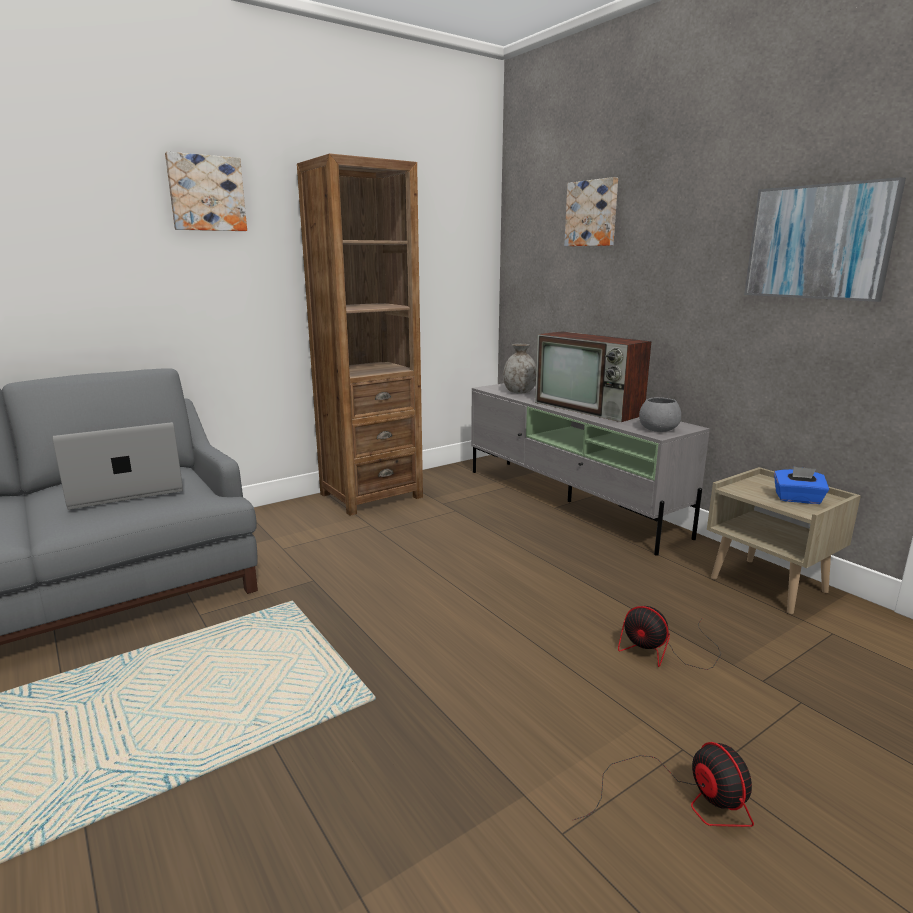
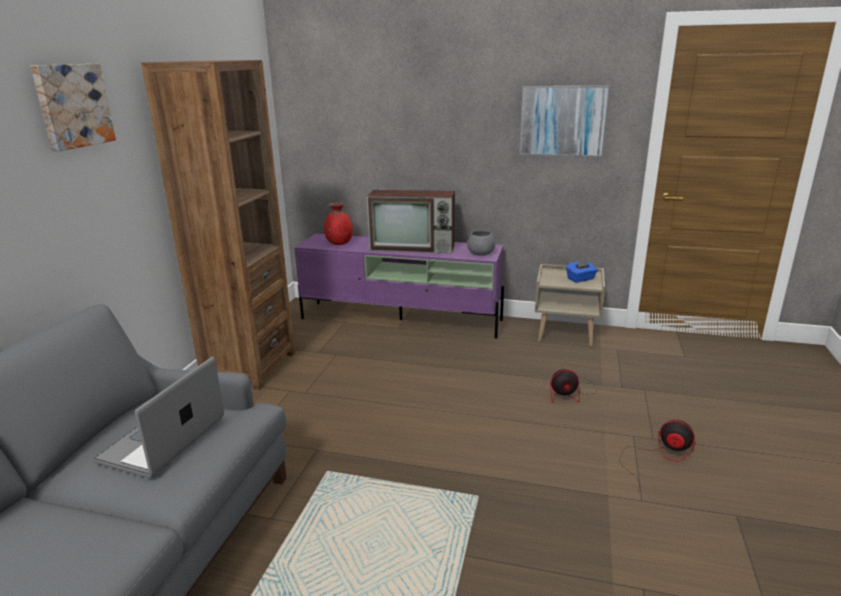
camera: 40 degrees left, 5 degrees up
grey tv stand [471,383,710,556] -> purple tv stand [295,233,504,339]
grey vase [503,344,536,393] -> red vase [324,203,353,245]
picture [564,177,618,246] -> none

